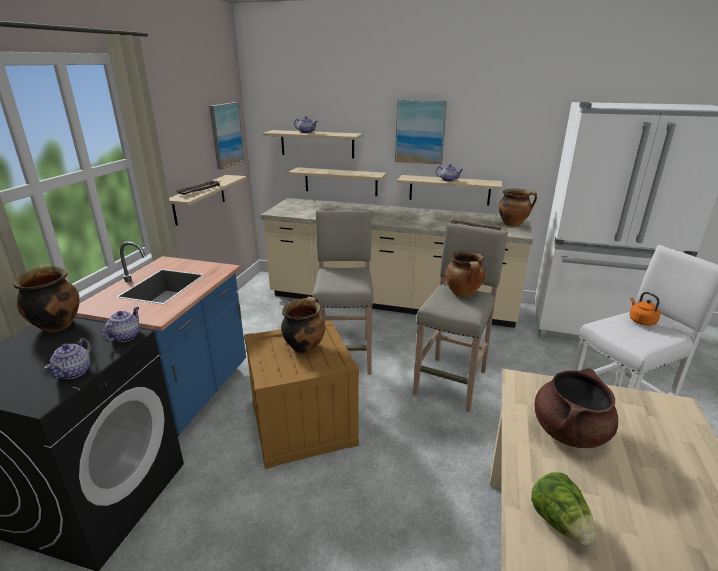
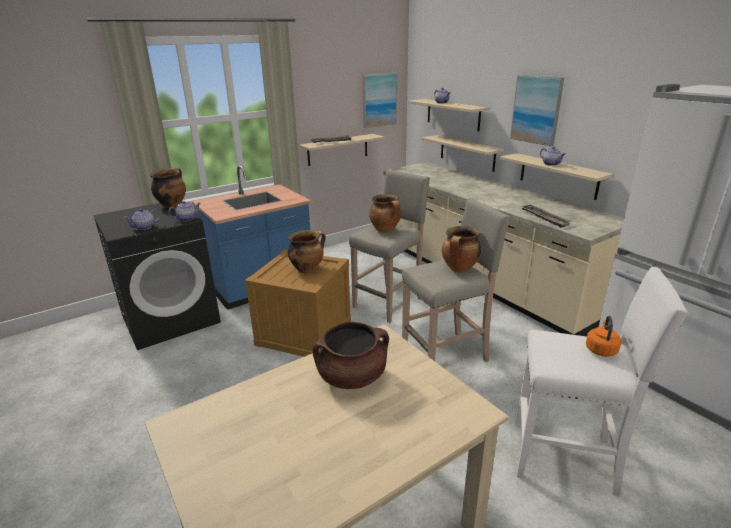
camera: 40 degrees right, 0 degrees up
cooking pot [498,189,537,226] -> cooking pot moved to [369,194,401,233]
lettuce [531,472,596,545] -> none

